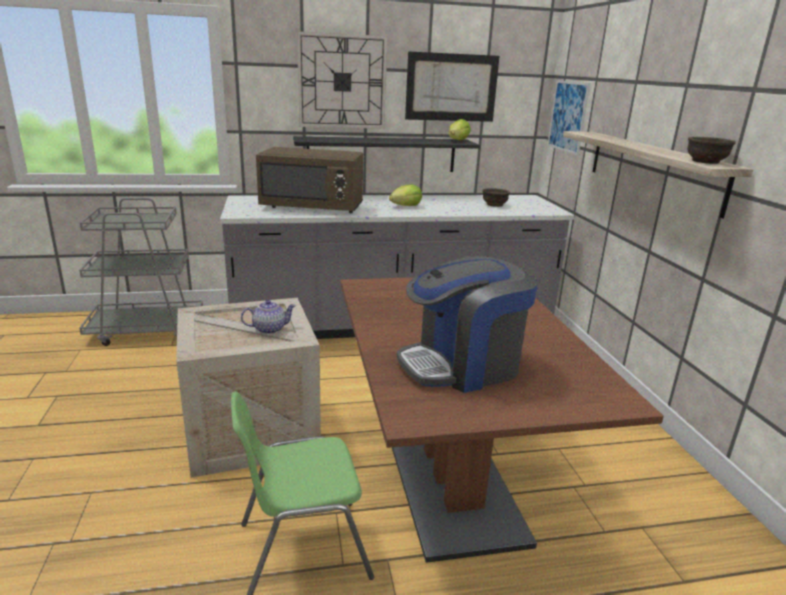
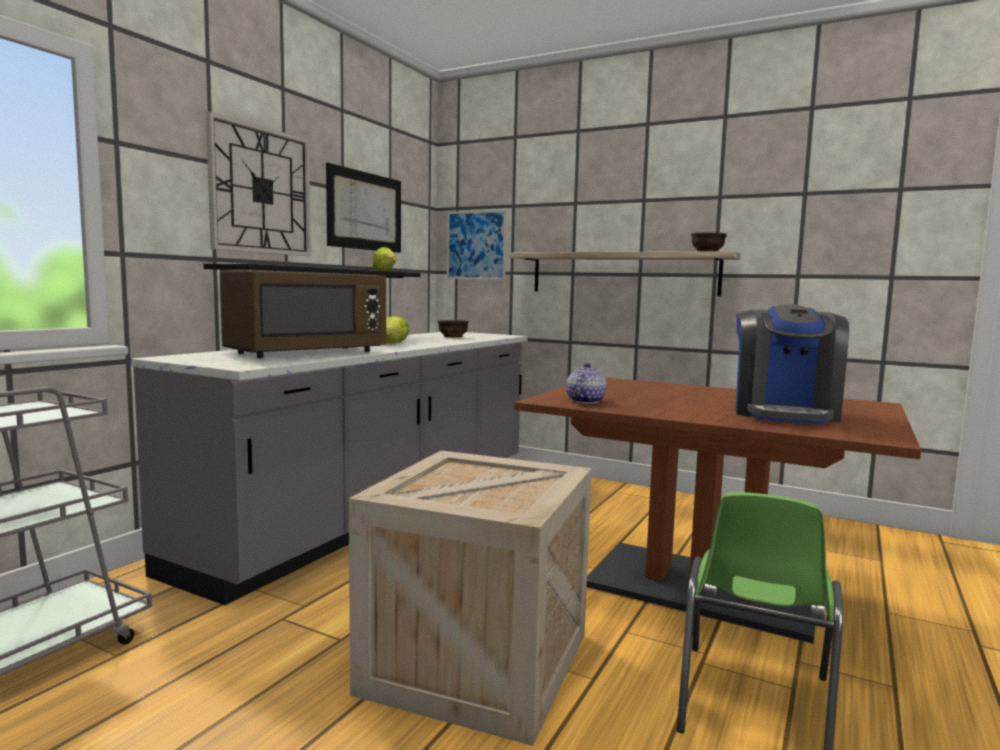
camera: 50 degrees left, 15 degrees down
teapot [241,300,296,334] -> teapot moved to [566,363,607,404]

